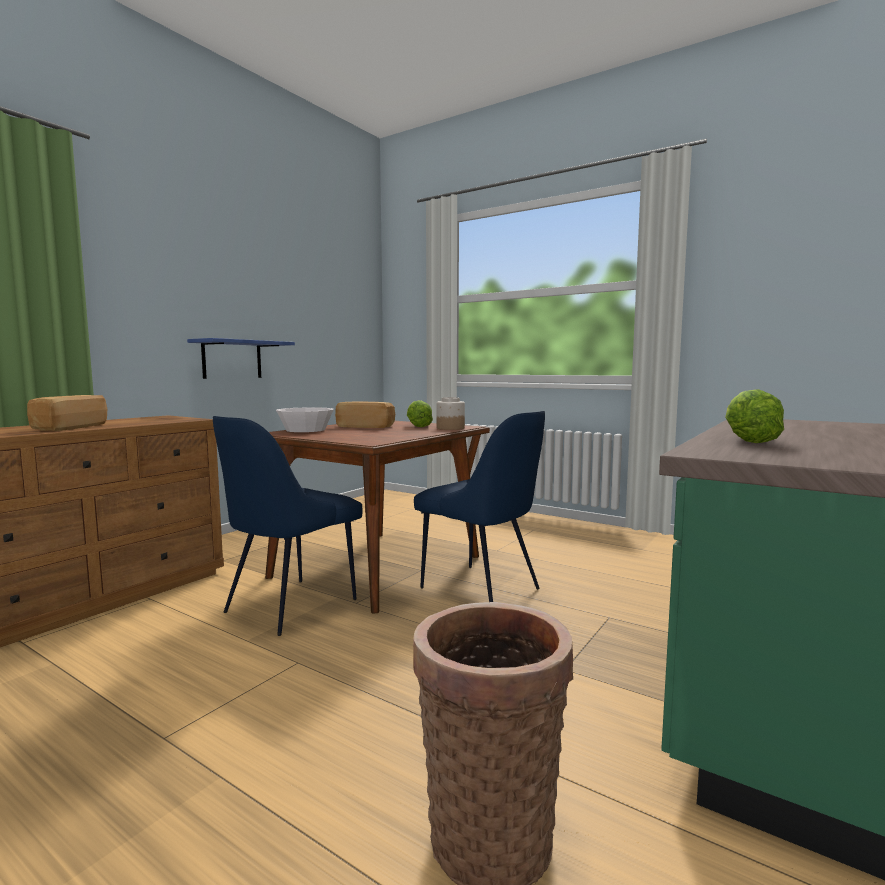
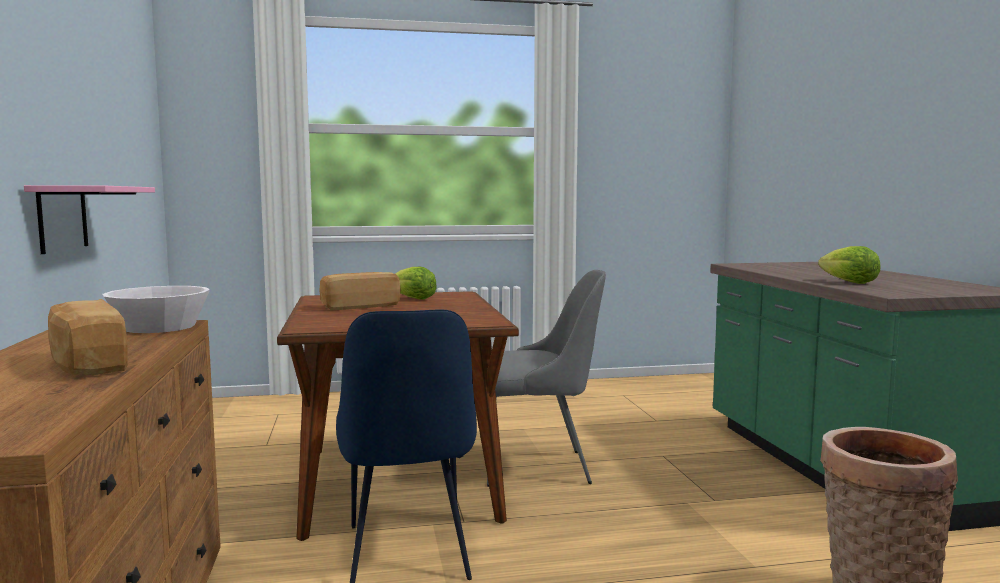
camera: 45 degrees left, 0 degrees up
blue shelf [187,338,295,379] -> pink shelf [24,185,155,254]
white bowl [276,407,334,432] -> white bowl moved to [102,286,210,333]
blue chair [414,411,545,602] -> grey chair [487,270,606,487]
jar [437,397,465,430] -> none

